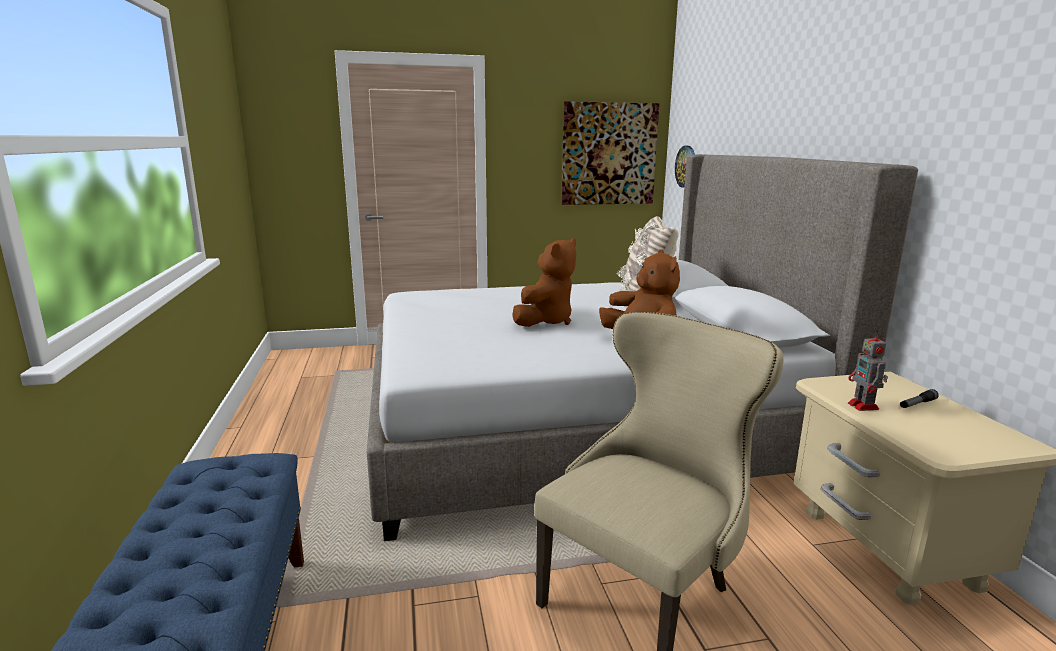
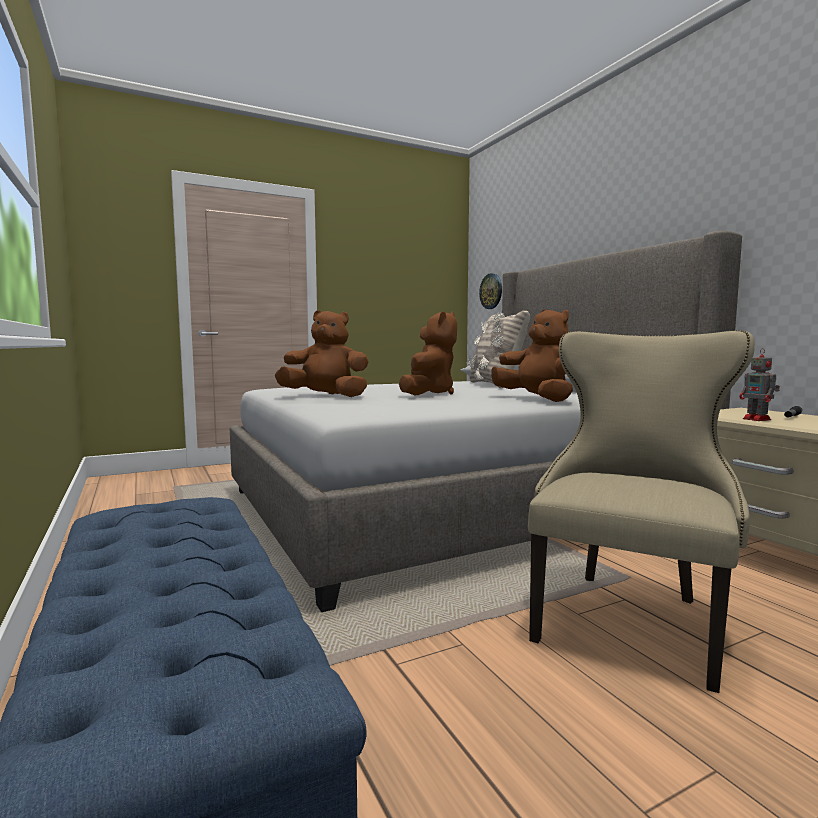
camera: 15 degrees left, 10 degrees down
picture [561,101,659,205] -> none
none -> brown plush toy [275,310,369,397]

